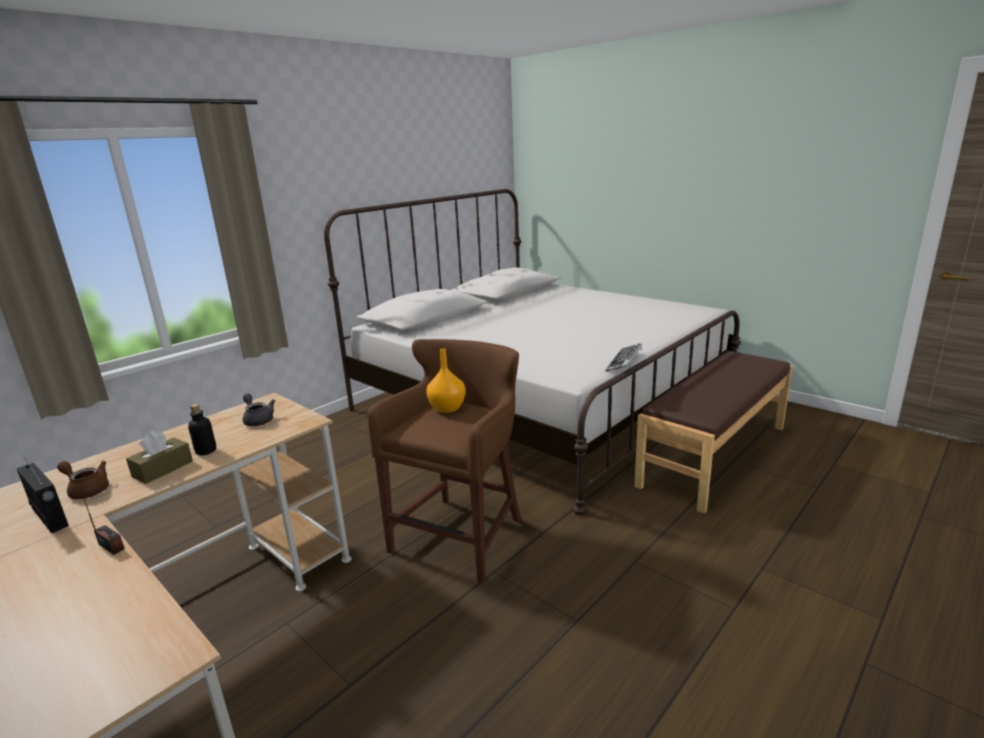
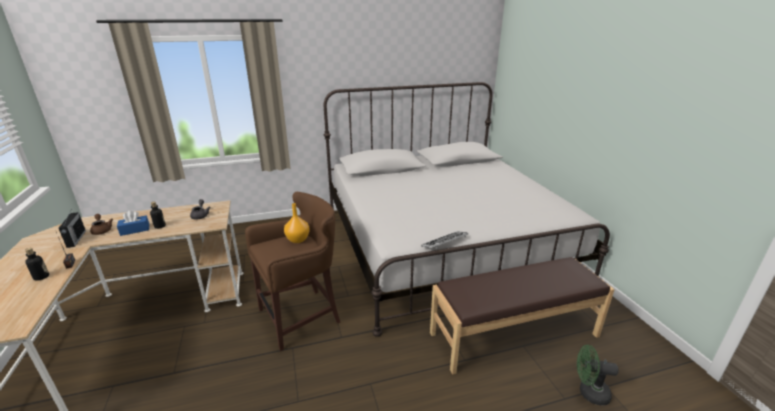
camera: 30 degrees right, 5 degrees up
brown tissue box [126,431,193,484] -> blue tissue box [117,211,149,236]
none -> bottle [25,248,49,281]
none -> green fan [577,345,618,405]

